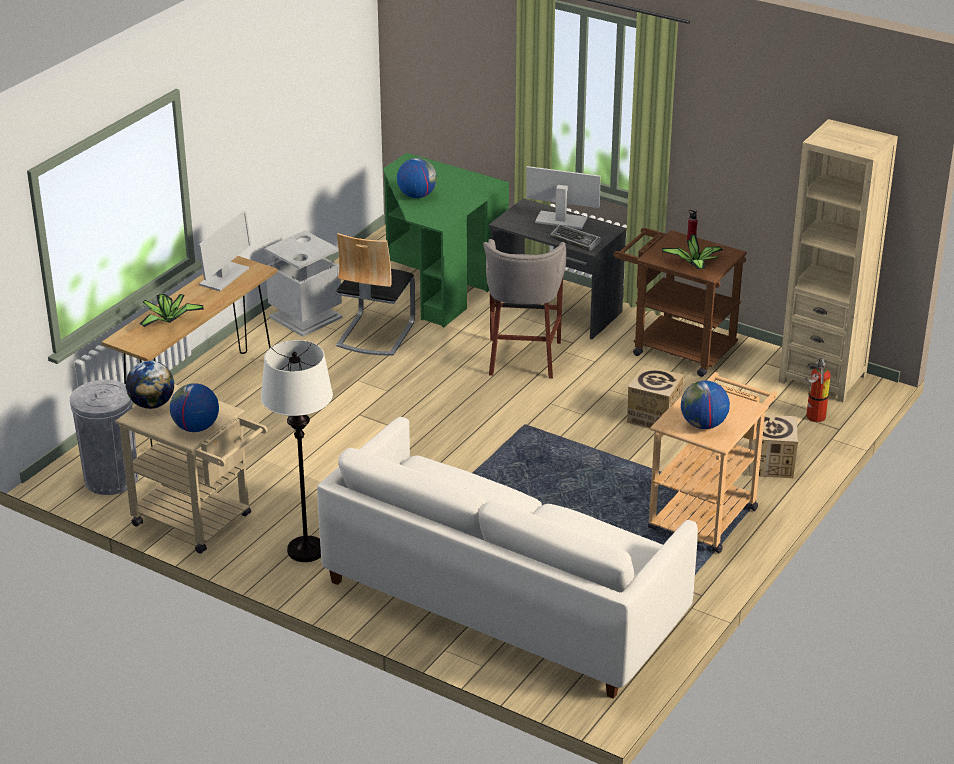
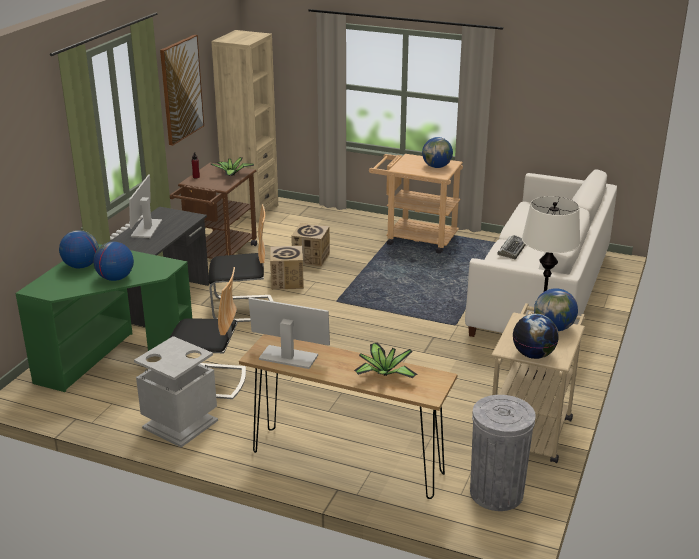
camera: 100 degrees left, 5 degrees down
grey stool [483,239,566,379] -> chair [209,204,273,322]
keyboard [550,224,602,252] -> keyboard moved to [497,235,526,259]
cardboard box [748,415,798,478] -> cardboard box moved to [270,246,304,290]
fire extinguisher [805,358,831,422] -> none
none -> globe [59,230,99,268]
none -> picture [160,35,204,146]

